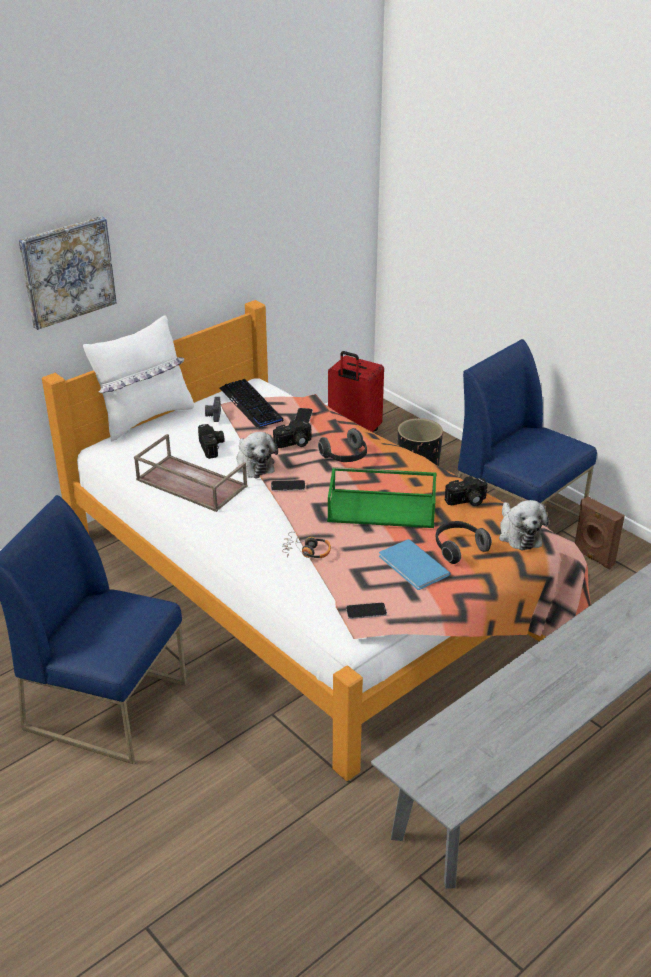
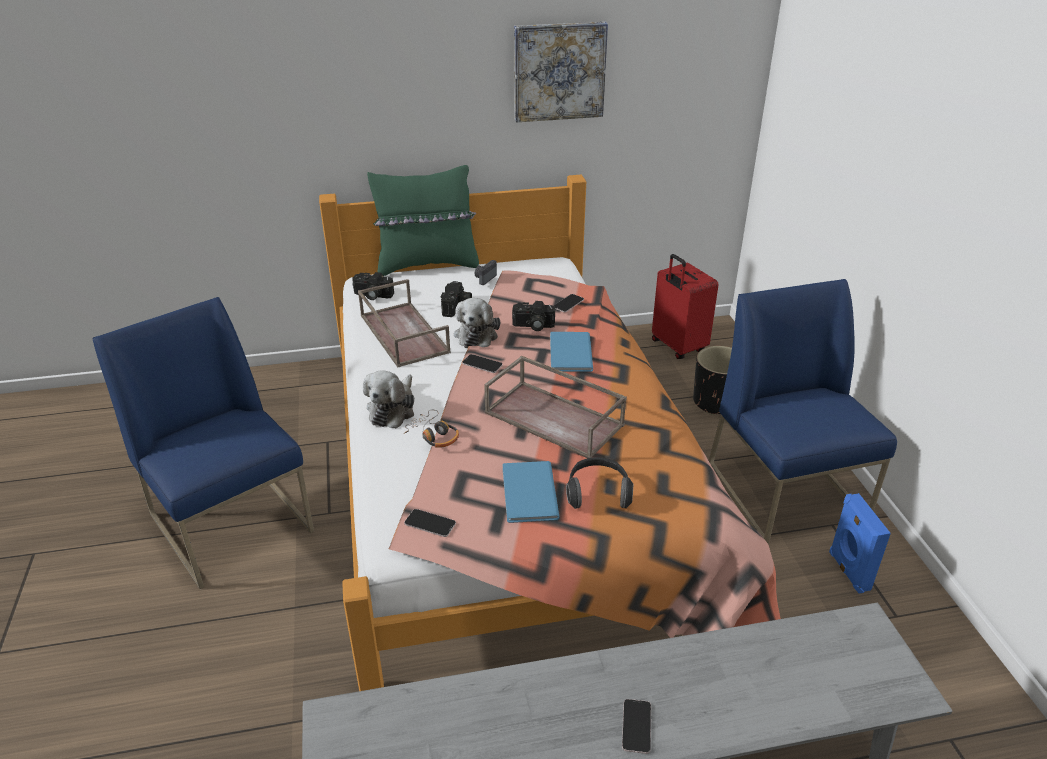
camera: 30 degrees right, 0 degrees up
picture [19,216,117,330] -> picture moved to [514,22,608,122]
white pillow [83,315,194,442] -> green pillow [367,165,479,276]
keyboard [220,379,283,428] -> none
headphones [318,428,367,462] -> blue book [550,332,593,372]
green tray [327,467,437,528] -> brown tray [484,355,627,458]
camera [445,476,487,506] -> camera moved to [352,272,394,300]
plush toy [499,500,549,551] -> plush toy moved to [363,370,414,428]
brown speaker [575,497,625,569] -> blue speaker [829,493,891,594]
none -> phone [622,699,651,754]

